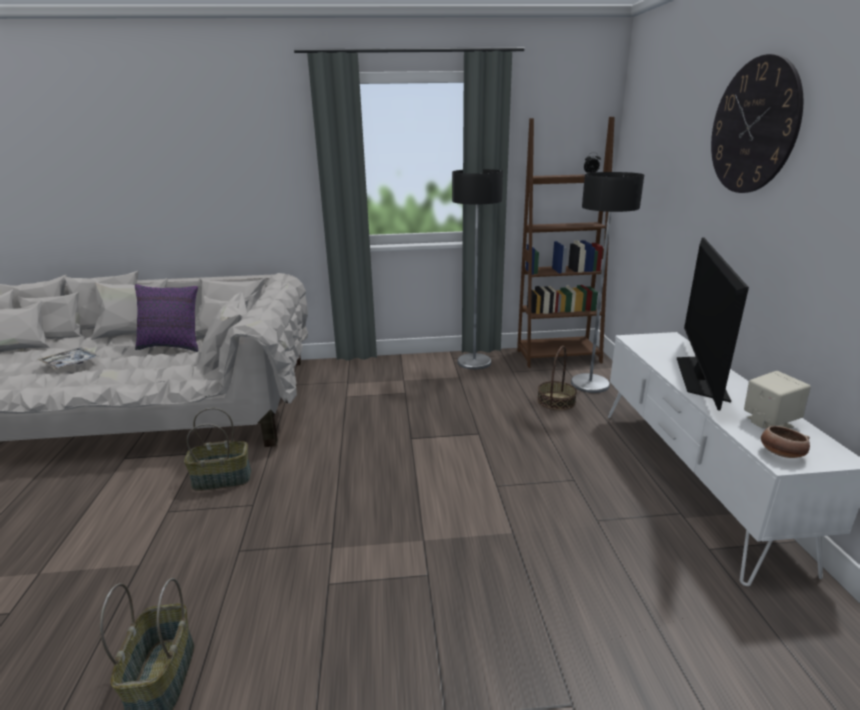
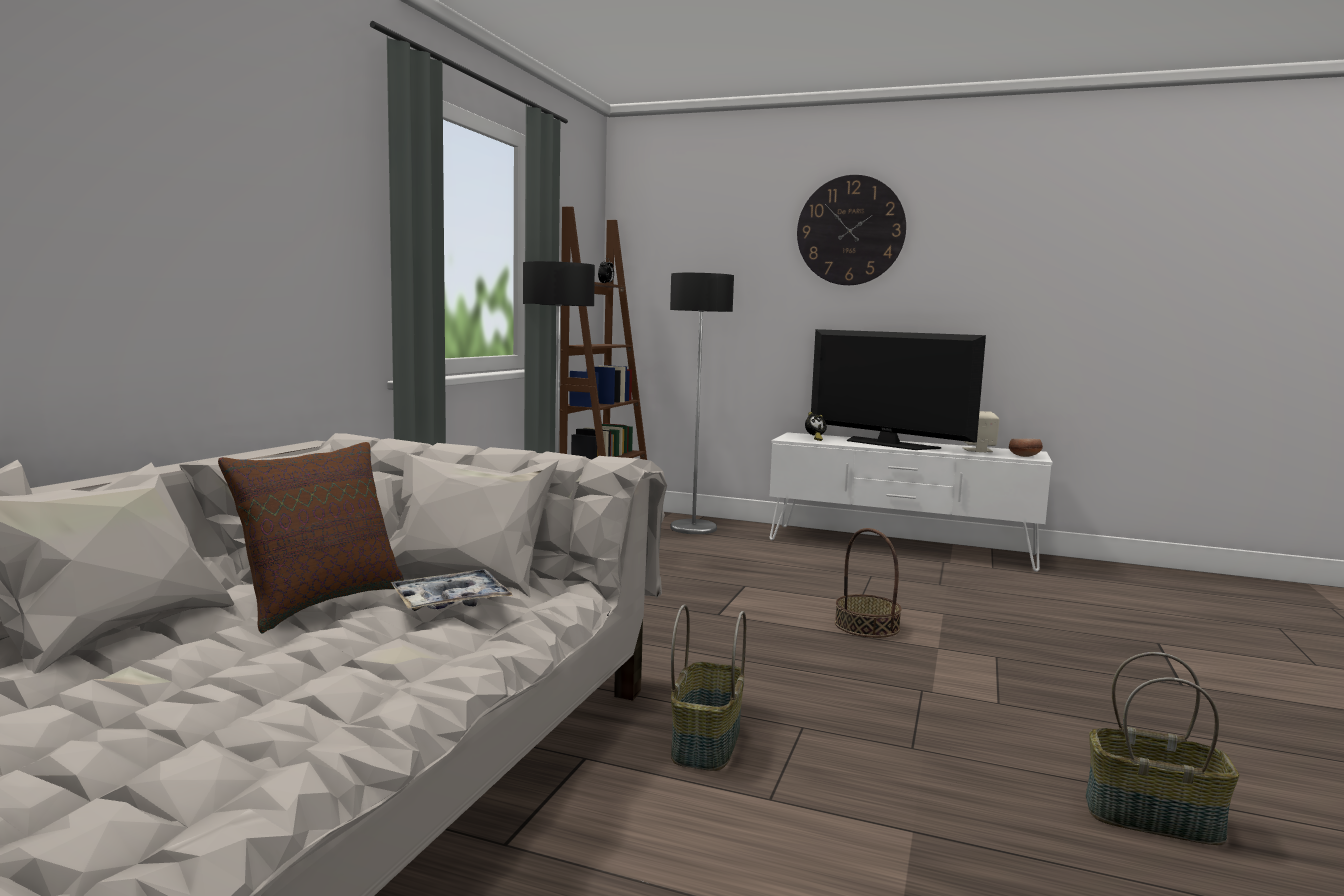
camera: 65 degrees left, 15 degrees down
tray [38,347,100,370] -> tray moved to [391,570,513,611]
purple pillow [135,284,198,352] -> brown pillow [218,442,404,634]
basket [537,346,577,410] -> basket moved to [835,528,902,638]
none -> alarm clock [805,412,827,441]

